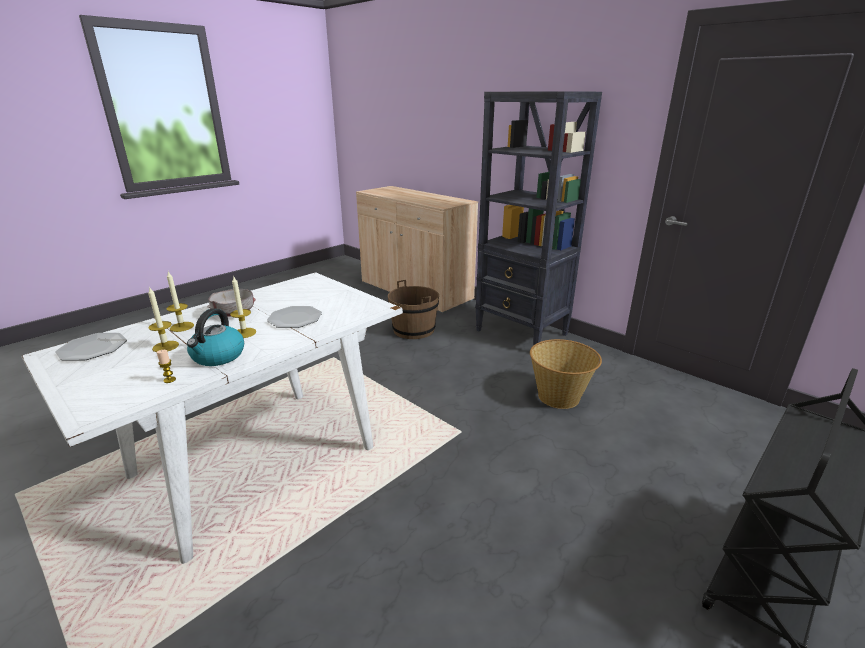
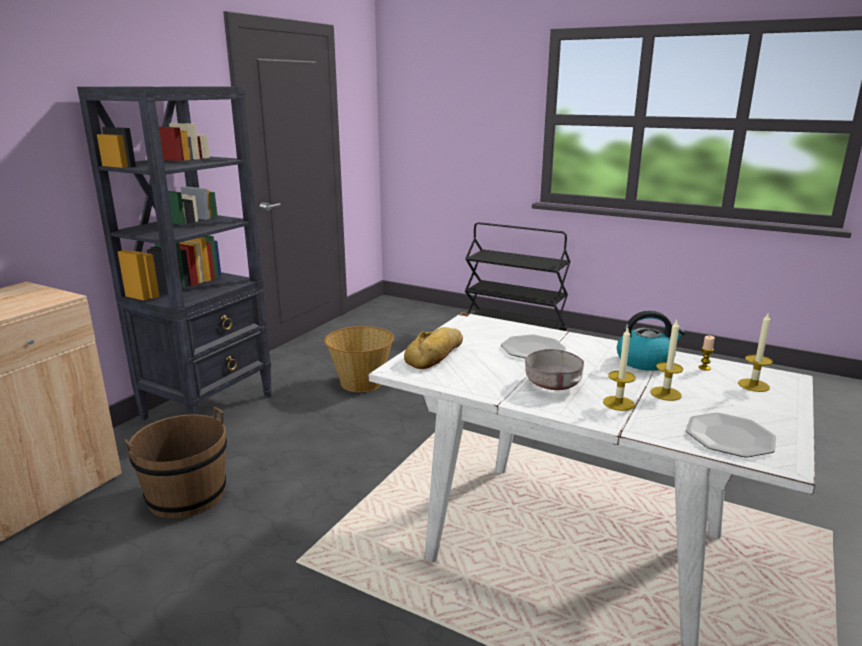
camera: 105 degrees left, 5 degrees down
candle [230,277,256,338] -> candle moved to [738,313,773,392]
none -> bread [404,327,463,369]

